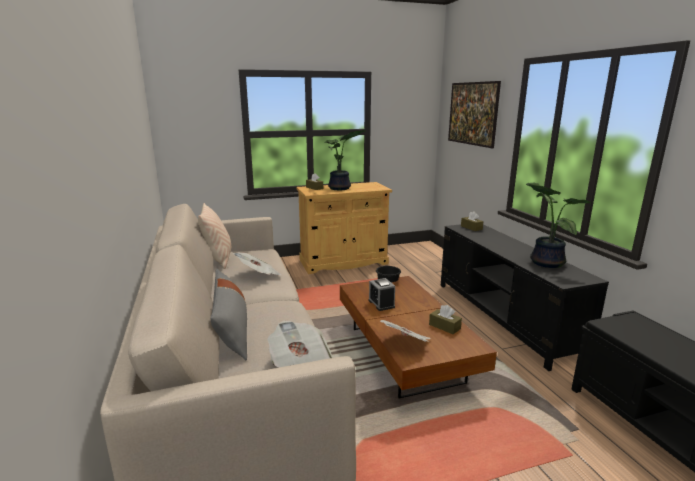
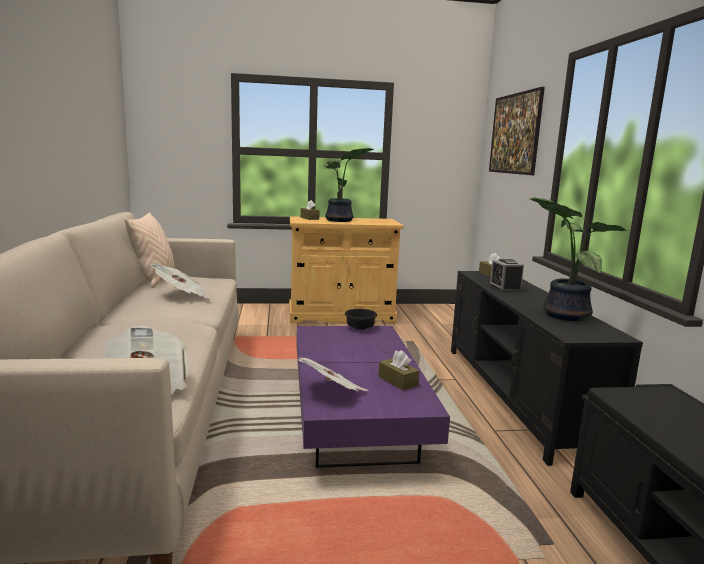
camera: 10 degrees right, 5 degrees down
grey pillow [210,269,247,360] -> none
brown coffee table [340,276,497,398] -> purple coffee table [296,326,450,468]
alarm clock [369,278,395,311] -> alarm clock moved to [489,259,524,292]

